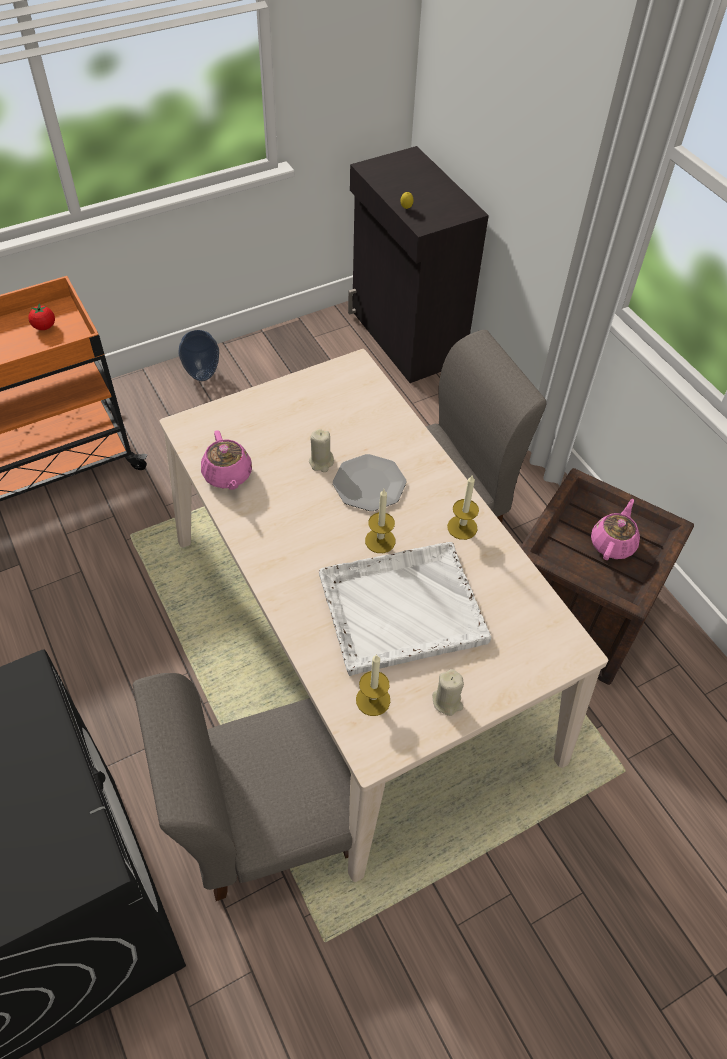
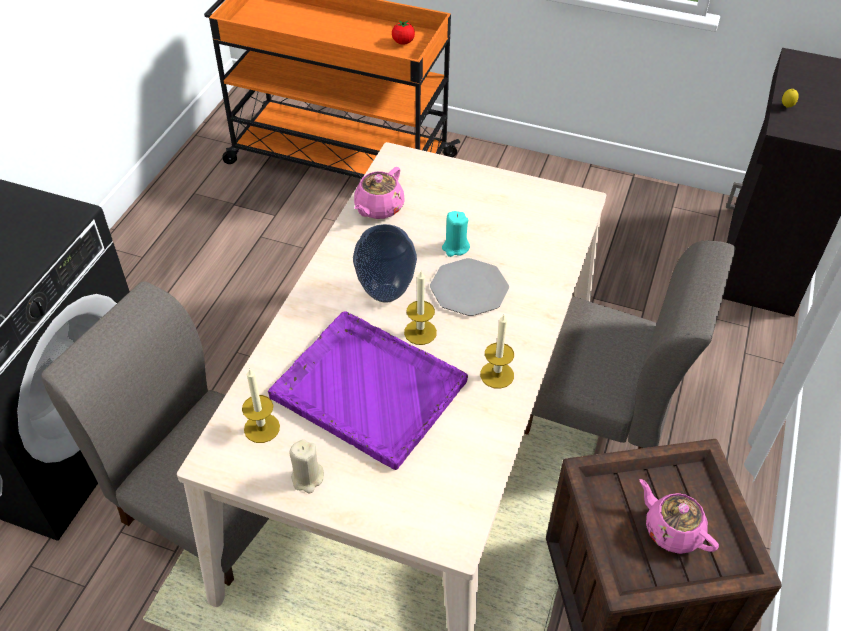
camera: 50 degrees right, 5 degrees down
vase [179,330,219,381] -> vase moved to [353,224,417,303]
beige candle [309,429,334,472] -> turquoise candle [442,211,470,257]
white tray [319,542,491,676] -> purple tray [268,311,468,470]
pink teapot [591,499,640,560] -> pink teapot turned 120 degrees counterclockwise [640,479,719,554]

